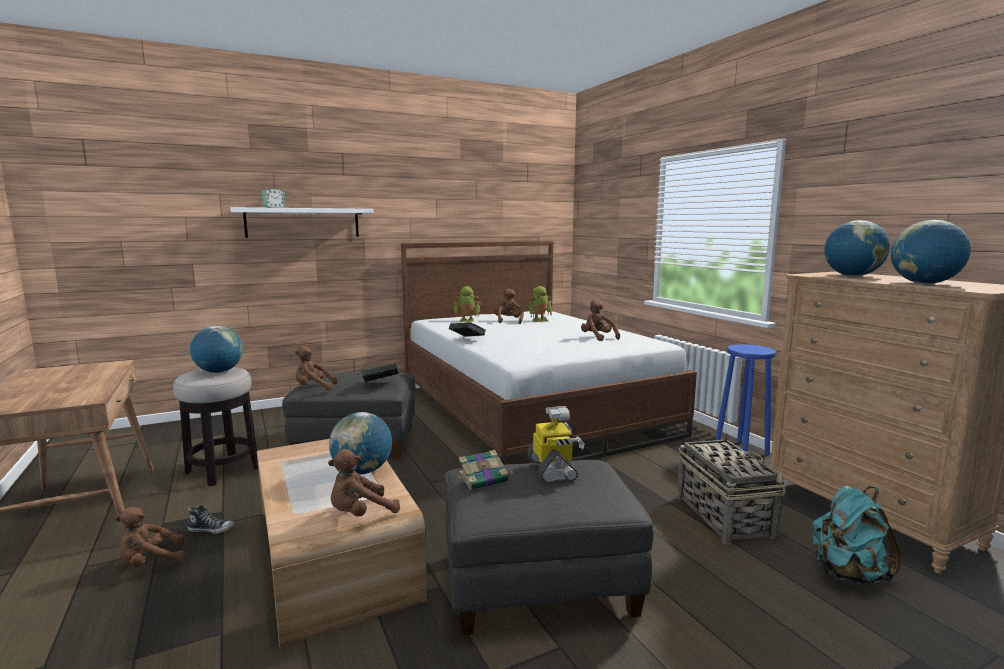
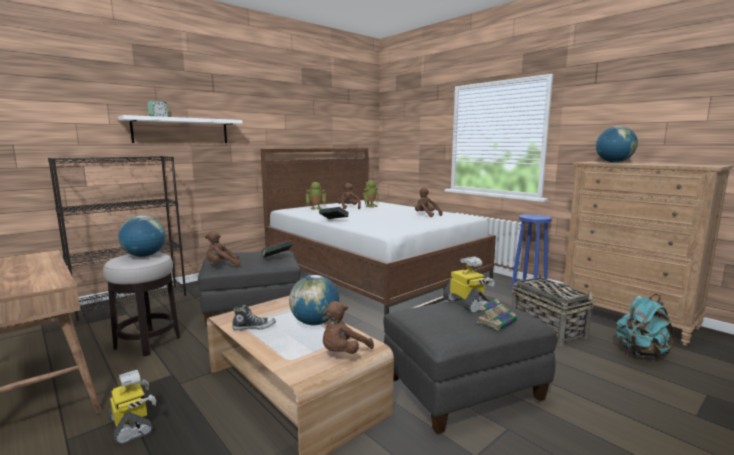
camera: 15 degrees left, 0 degrees up
brown plush toy [115,507,185,567] -> toy robot [108,370,156,444]
shoe [188,504,234,534] -> shoe moved to [232,304,276,330]
book [458,450,512,490] -> book moved to [476,299,517,331]
globe [891,220,971,284] -> none
none -> black bookcase [48,156,186,321]

